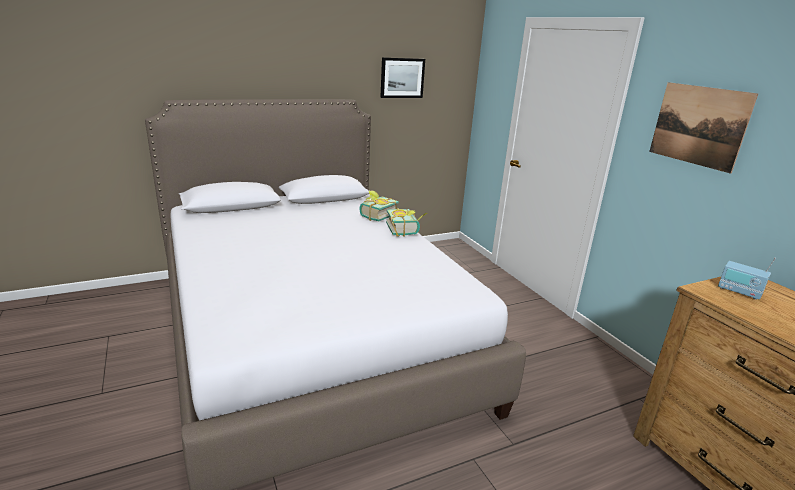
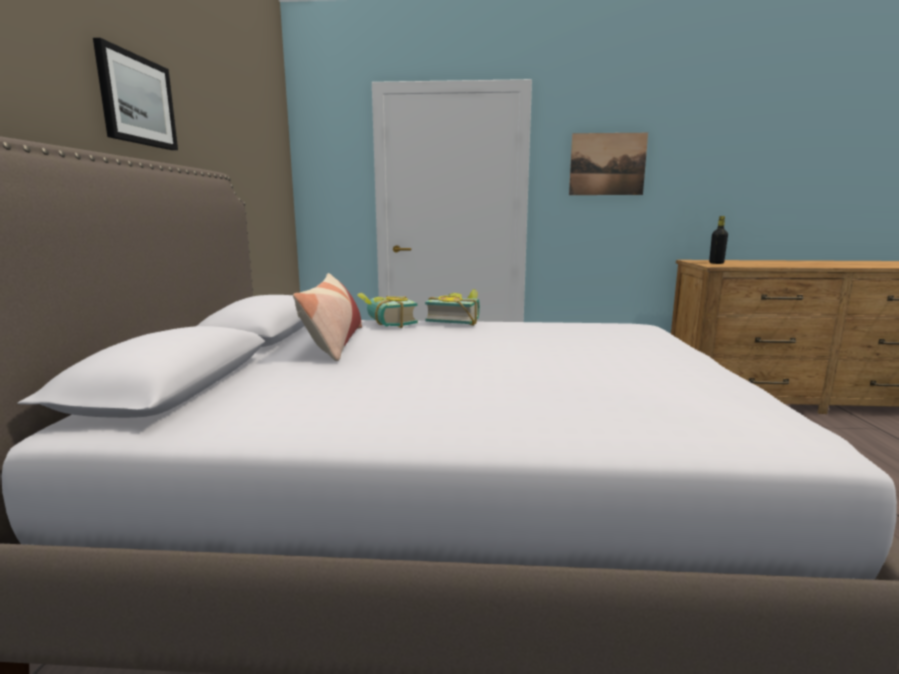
camera: 60 degrees left, 10 degrees down
picture [380,57,425,98] -> picture moved to [93,38,178,150]
radio [718,257,776,300] -> black bottle [709,216,728,264]
none -> pillow [293,273,362,361]

